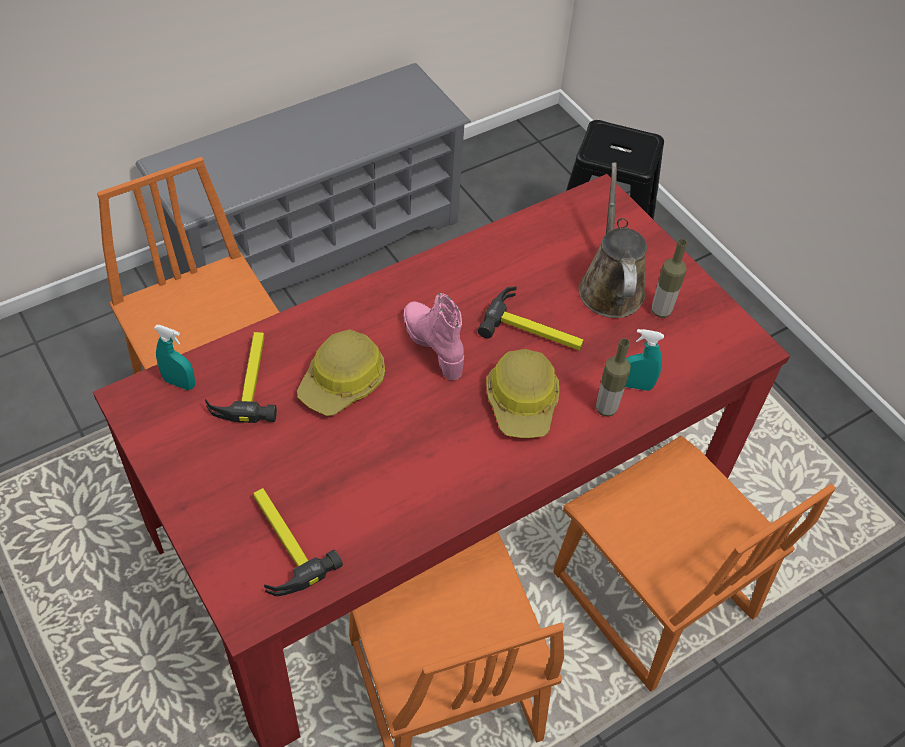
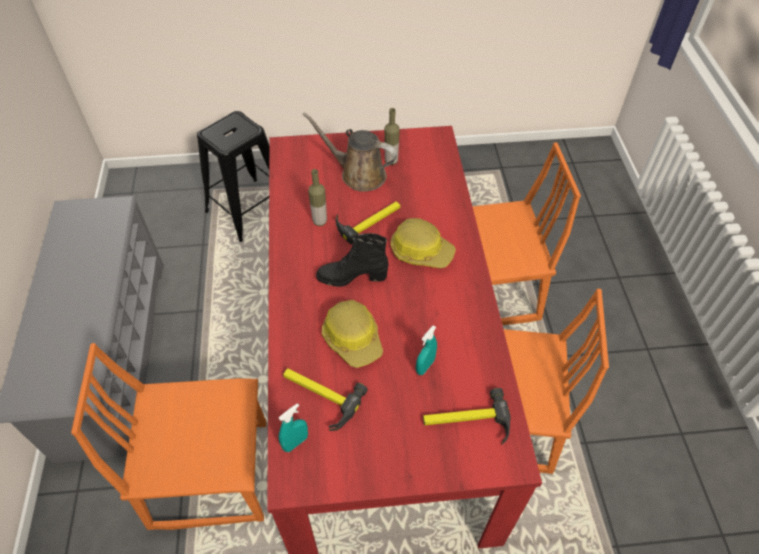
camera: 60 degrees left, 0 degrees up
pink boot [404,293,464,380] -> black boot [316,233,388,287]
bottle [596,338,631,417] -> bottle moved to [308,169,327,226]
turquoise spray bottle [625,329,664,391] -> turquoise spray bottle moved to [416,325,437,375]

